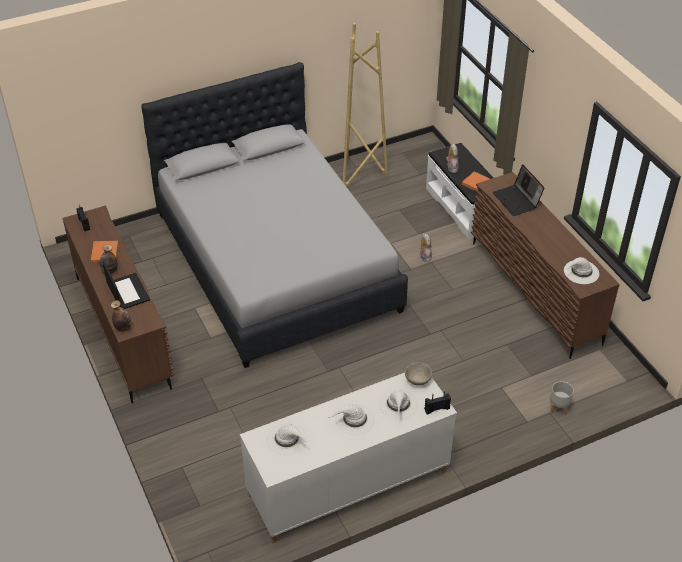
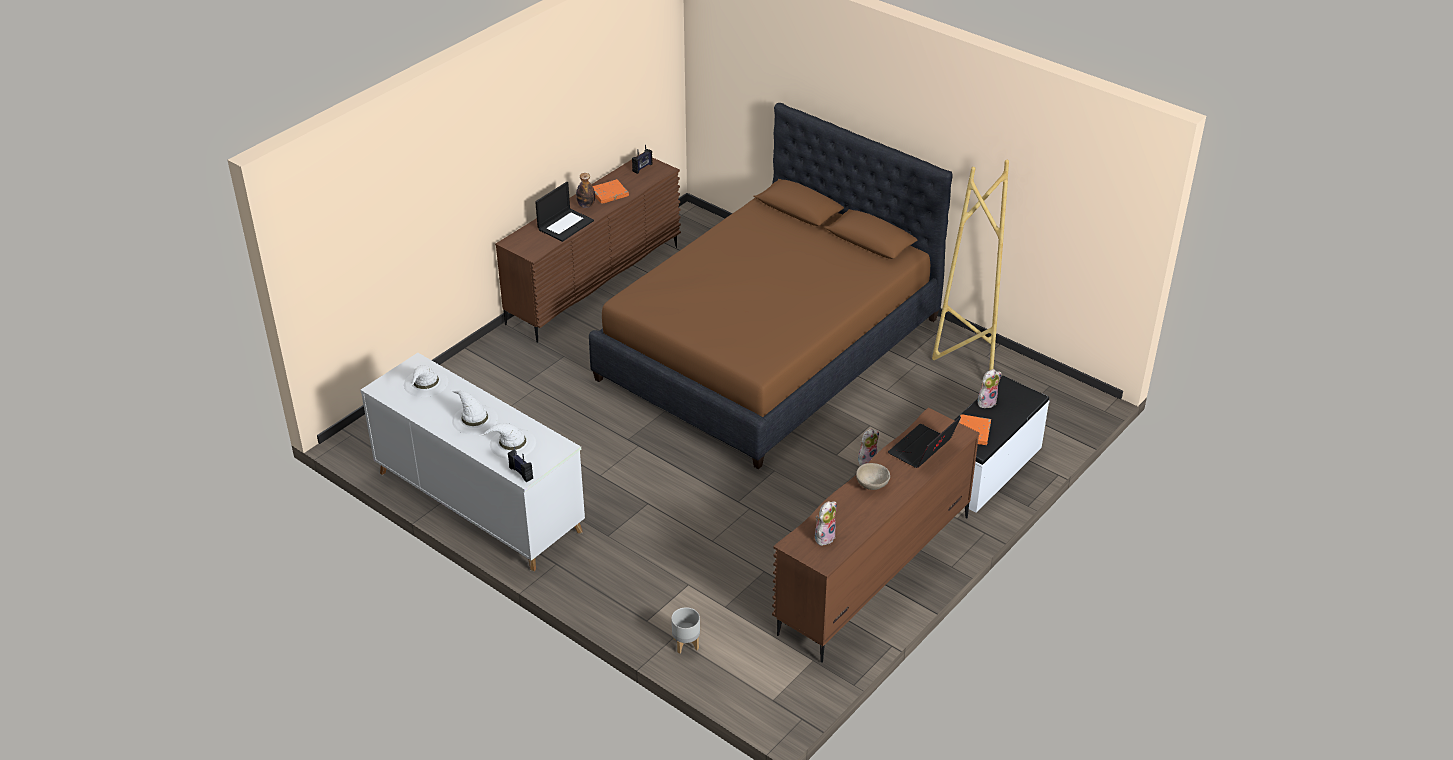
camera: 65 degrees right, 5 degrees down
bottle [111,300,131,332] -> none
grey bed [141,62,408,368] -> brown bed [589,103,953,469]
beige bowl [405,362,432,386] -> beige bowl moved to [856,463,890,490]
white hat [564,257,599,284] -> plush toy [815,501,837,546]

